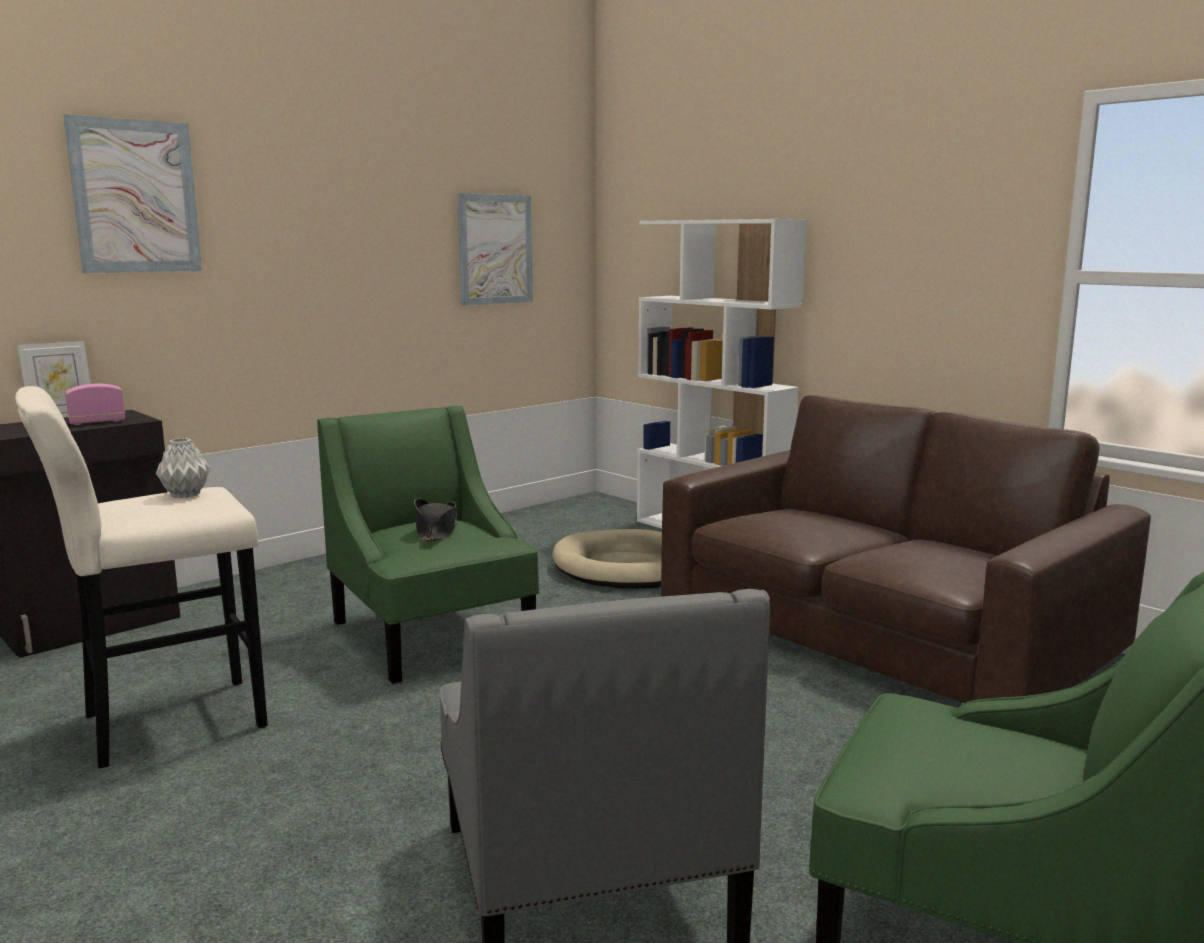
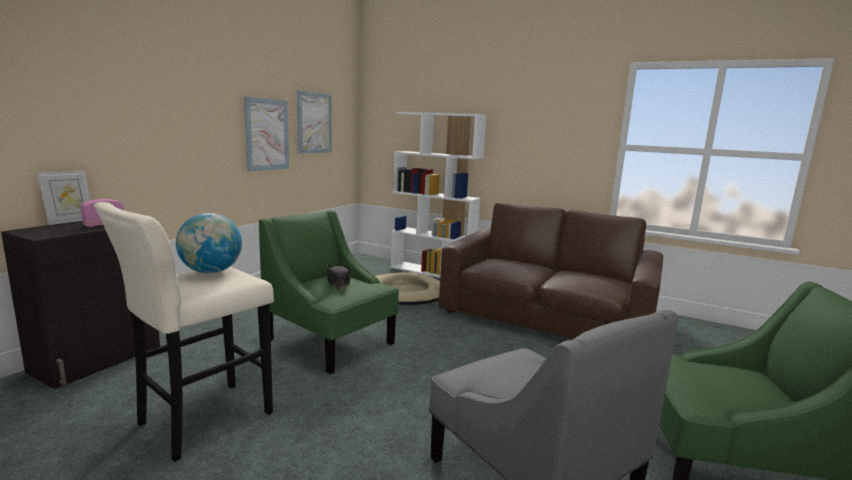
camera: 20 degrees left, 0 degrees up
picture [64,114,202,273] -> picture moved to [244,97,289,172]
grey vase [156,438,210,498] -> globe [176,213,242,273]

